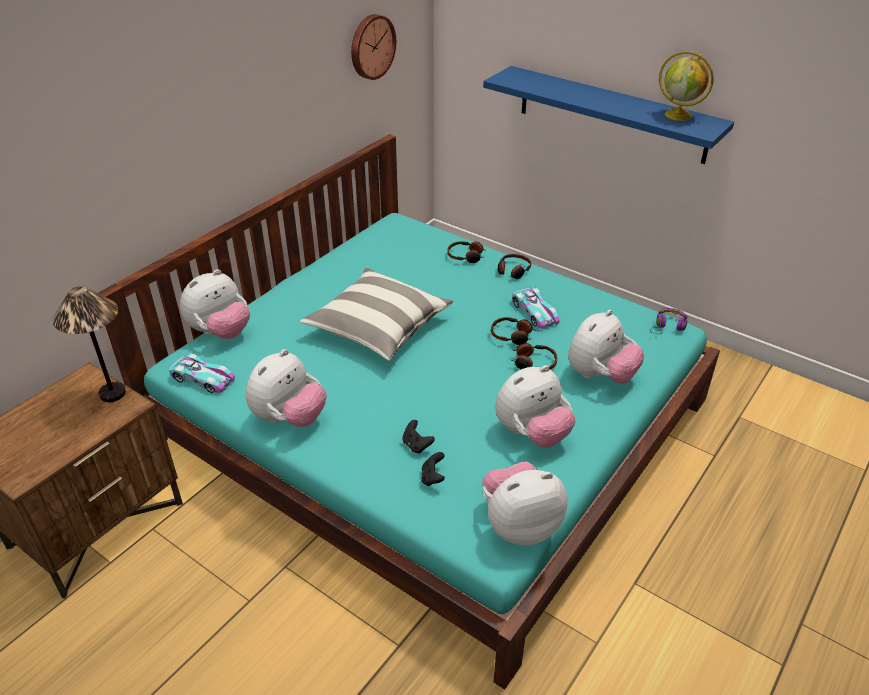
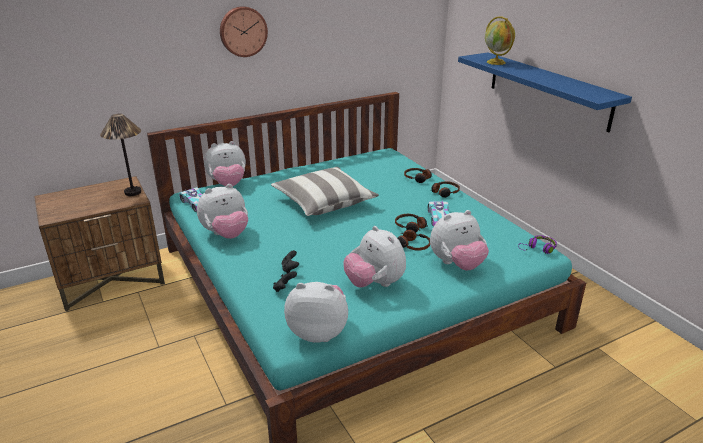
camera: 25 degrees right, 10 degrees down
wall clock [351,14,396,80] -> wall clock moved to [220,6,268,57]
plush toy [495,365,576,448] -> plush toy turned 60 degrees clockwise [344,226,406,288]
globe [659,51,714,121] -> globe moved to [485,16,515,65]

